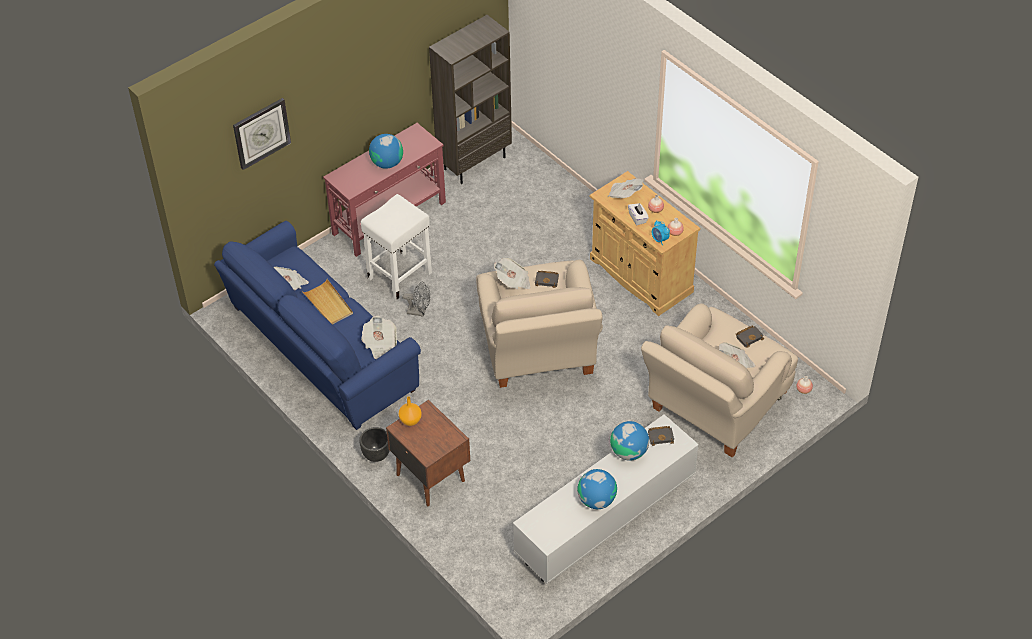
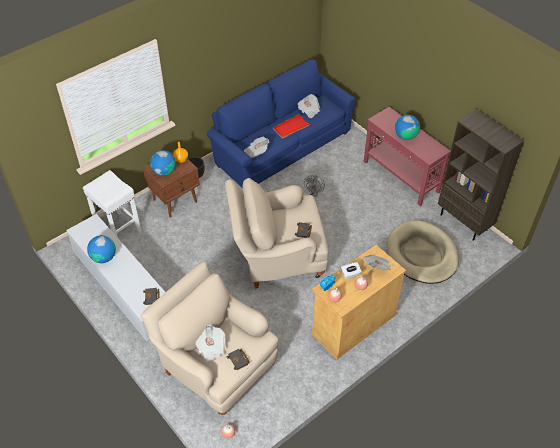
camera: 90 degrees right, 0 degrees up
wall clock [233,98,291,170] -> none
beige tray [303,279,353,325] -> red tray [273,114,311,138]
white stool [361,194,432,300] -> white stool moved to [83,170,141,238]
newspaper [494,258,530,290] -> none
globe [610,421,649,461] -> globe moved to [150,150,176,176]
none -> beige dog bed [386,220,459,284]

